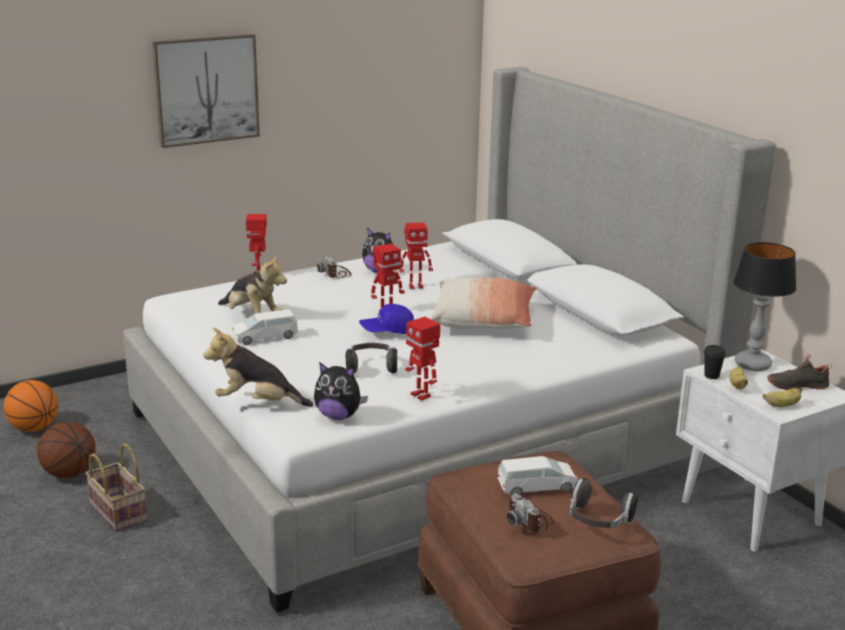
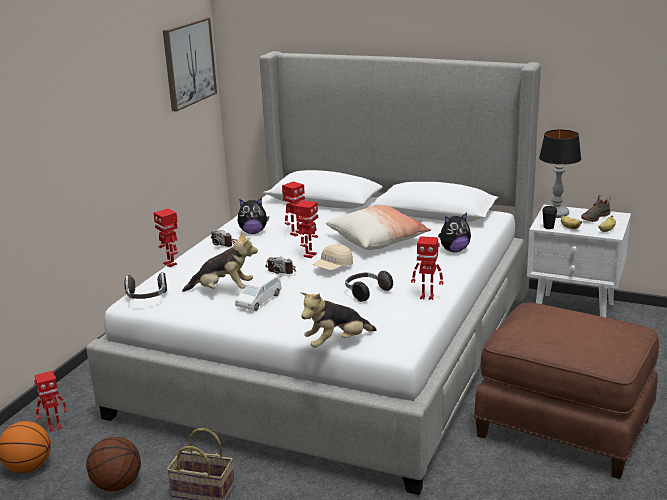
camera: 35 degrees left, 0 degrees up
picture [152,34,260,148] -> picture moved to [163,18,217,112]
plush toy [314,362,368,420] -> plush toy moved to [438,213,471,252]
blue cap [359,304,414,334] -> beige cap [313,244,353,270]
white toy car [498,456,578,496] -> none
camera [507,493,555,532] -> camera moved to [265,257,296,274]
headphones [570,478,638,528] -> headphones moved to [125,272,167,299]
none -> toy robot [34,371,69,432]

